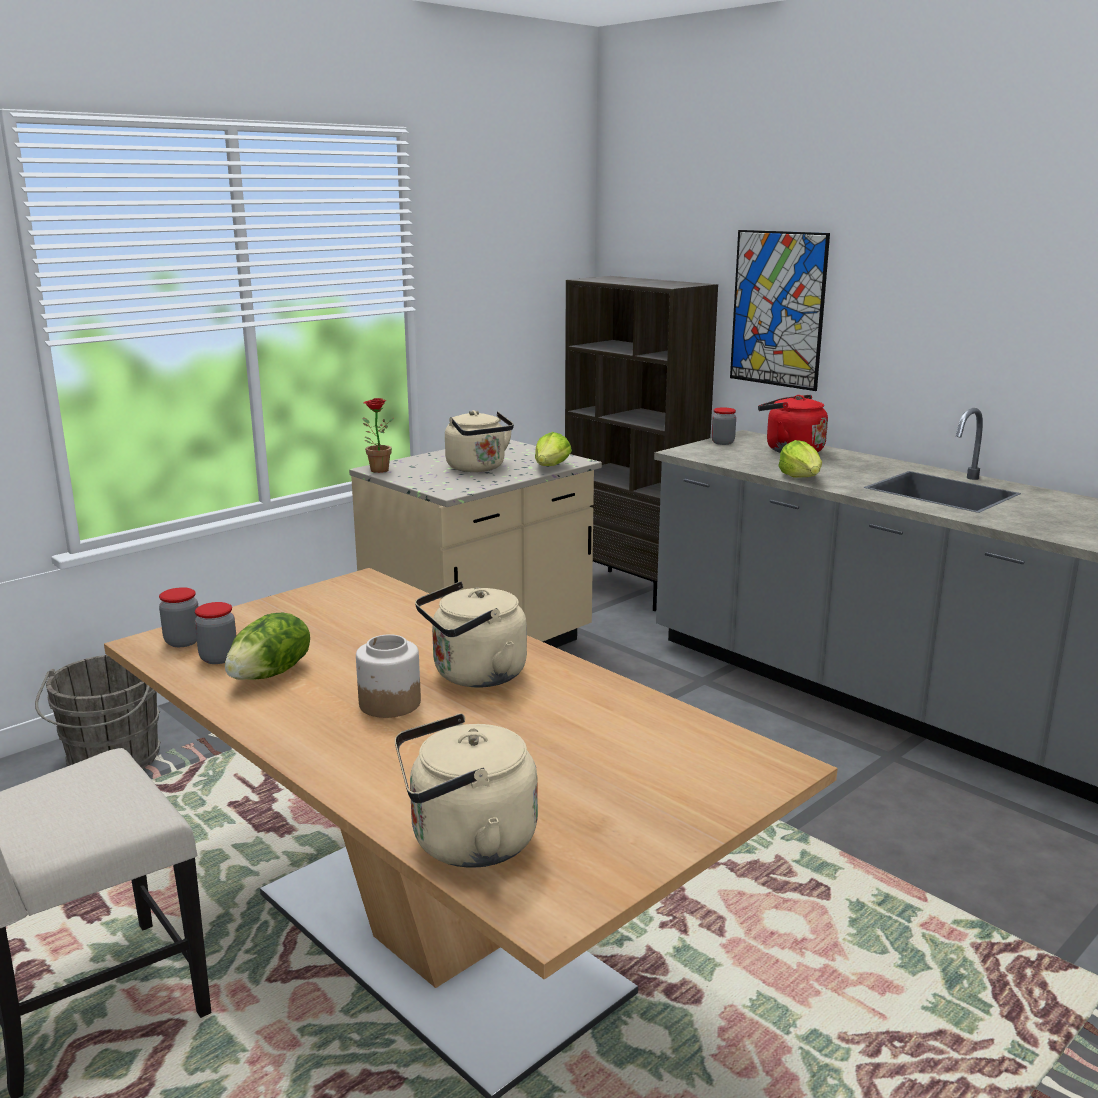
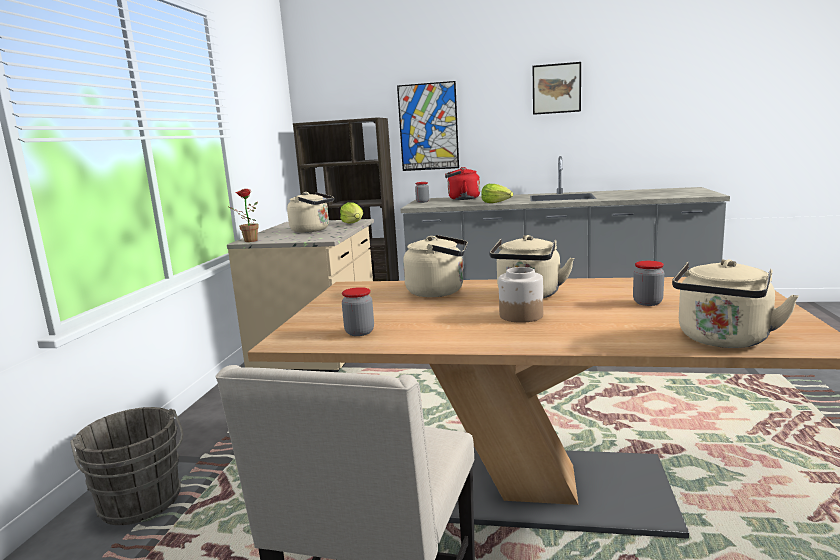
camera: 35 degrees left, 5 degrees down
jar [159,587,198,647] -> jar moved to [633,261,664,306]
lettuce [225,613,310,680] -> none
none -> beige kettle [403,235,468,297]
none -> picture [533,62,581,115]

